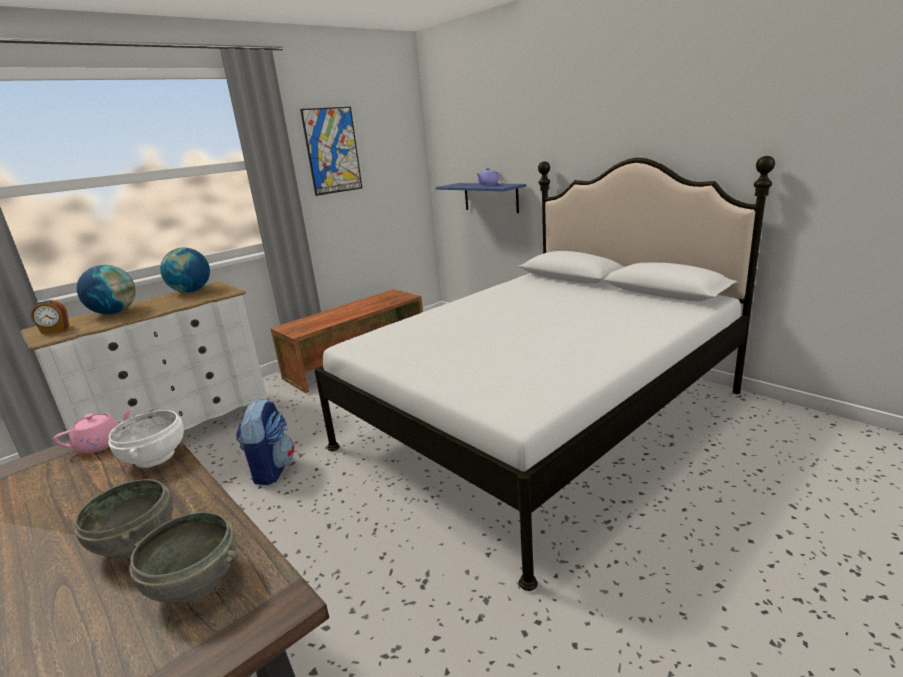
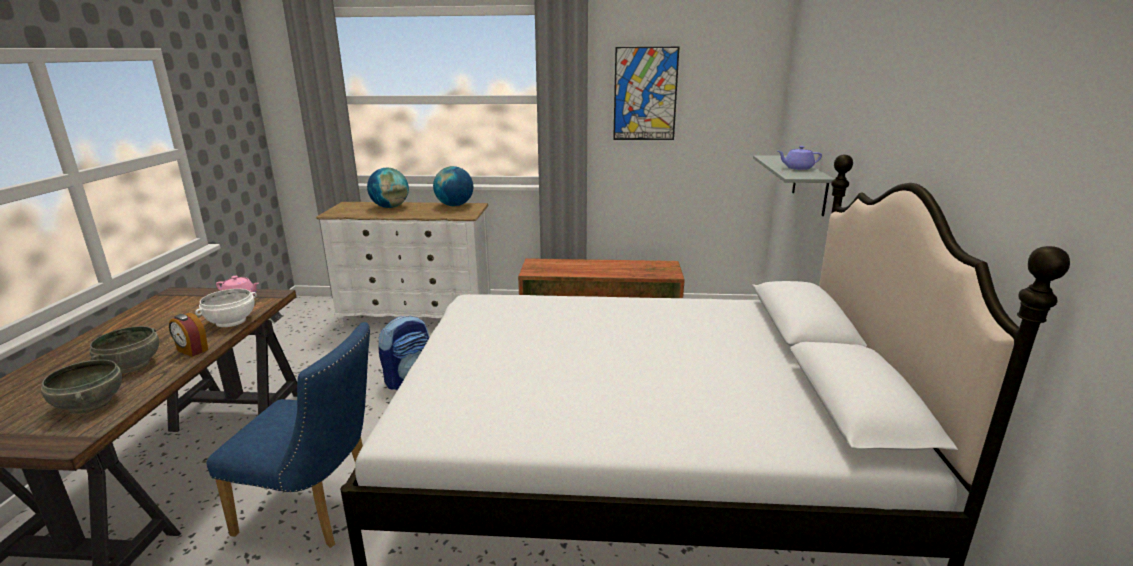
camera: 45 degrees right, 0 degrees up
alarm clock [31,300,69,334] -> alarm clock moved to [169,313,208,357]
blue shelf [436,183,526,213] -> grey shelf [753,155,834,216]
none -> blue chair [206,322,370,548]

